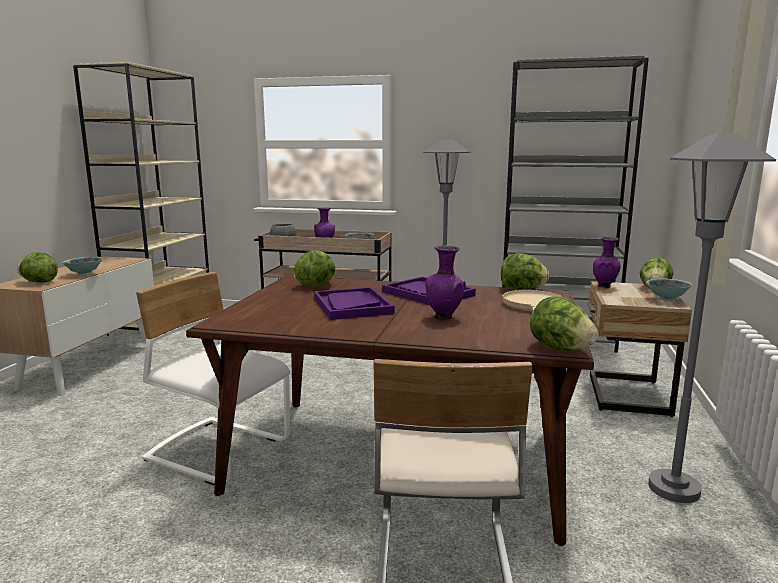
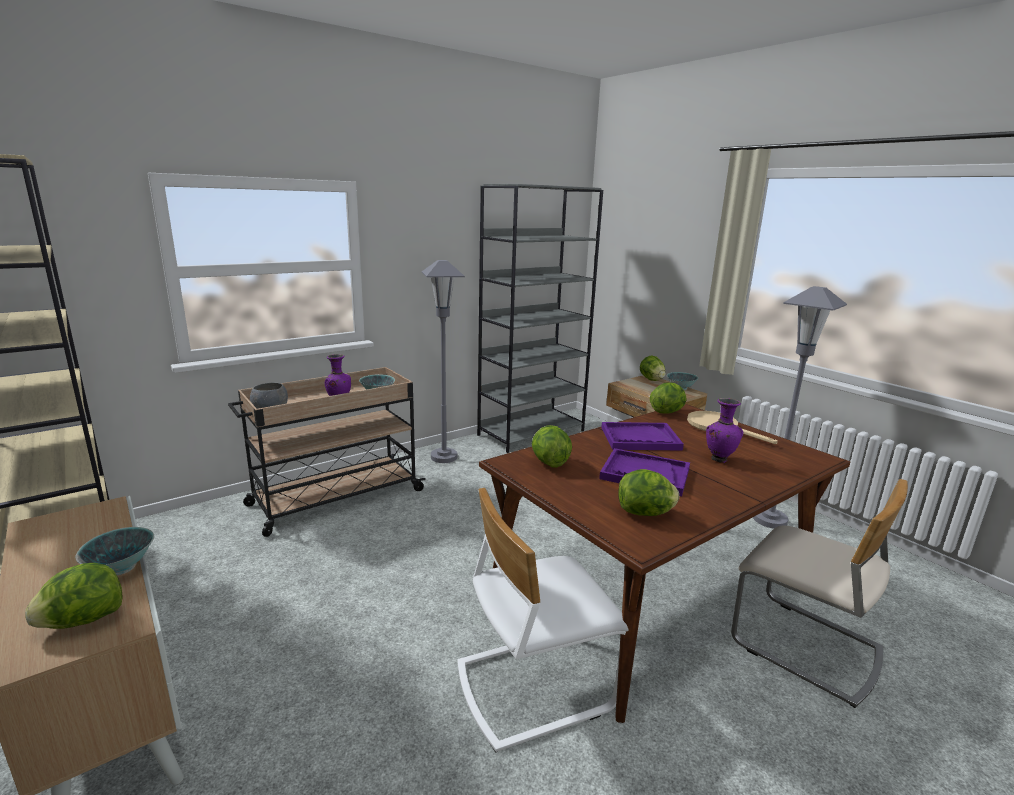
camera: 50 degrees left, 5 degrees up
lettuce [530,296,598,351] -> lettuce moved to [618,469,679,516]
purple vase [593,237,621,288] -> none

